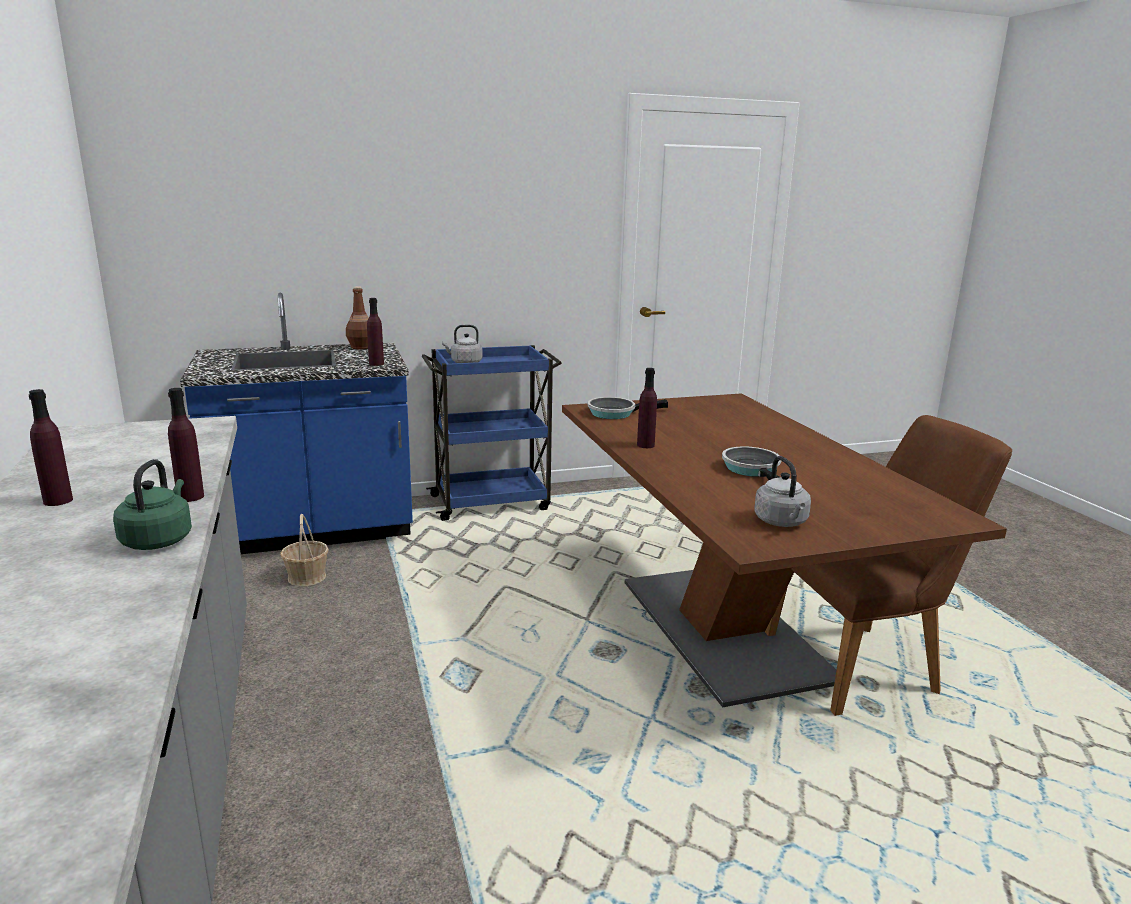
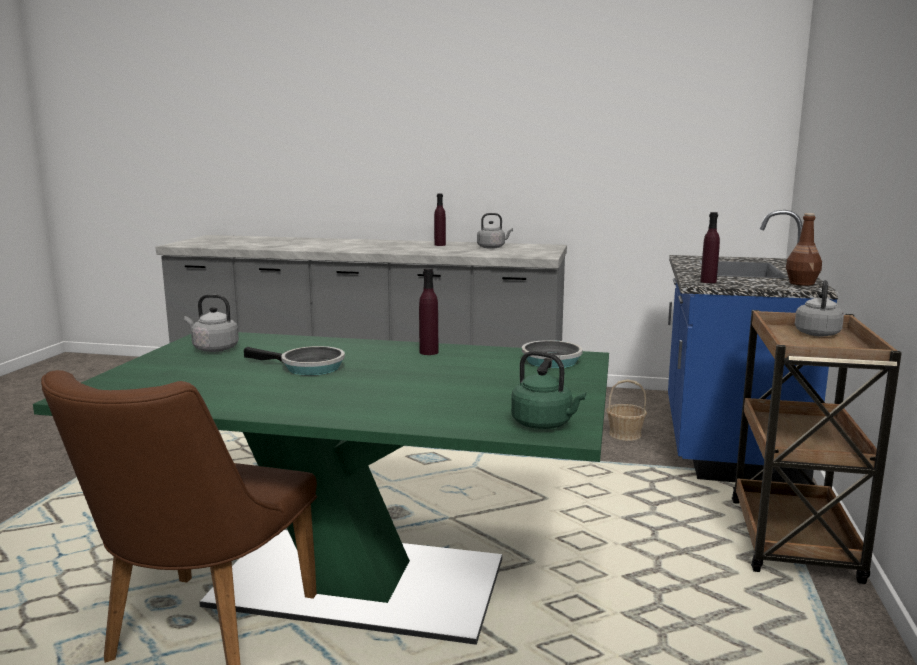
camera: 120 degrees right, 5 degrees down
green kettle [113,459,192,550] -> green kettle moved to [511,351,586,429]
purple bottle [168,388,204,502] -> none
blue cart [422,345,562,521] -> brown cart [732,310,902,584]
brown dining table [562,394,1007,707] -> green dining table [33,332,609,645]
none -> grey kettle [477,213,513,249]

